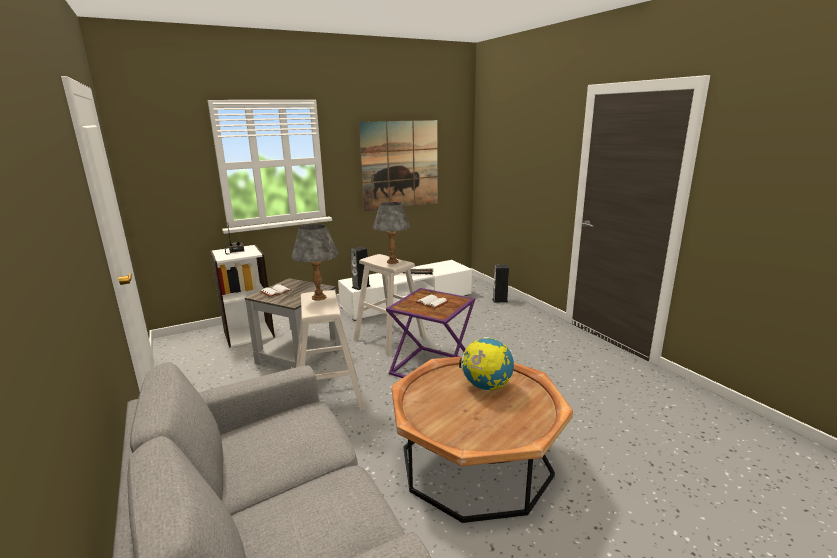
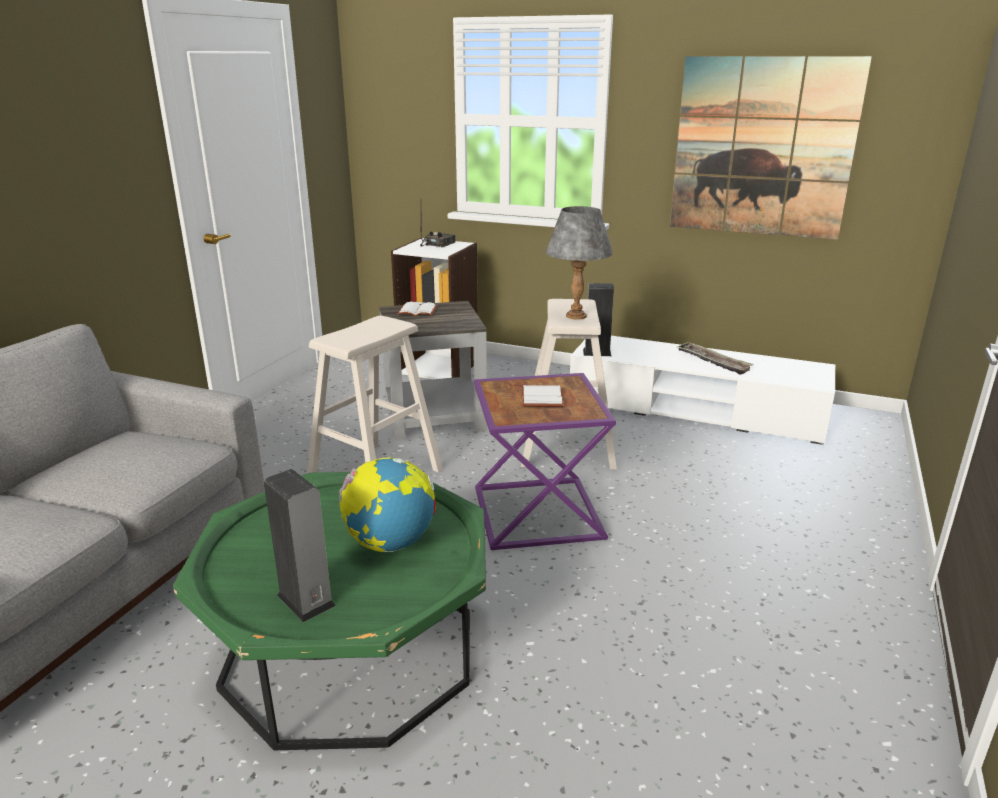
camera: 50 degrees right, 5 degrees up
grey table lamp [291,224,339,301] -> none
brown coffee table [392,357,573,523] -> green coffee table [173,472,486,750]
speaker [492,265,509,303] -> speaker moved to [264,469,336,622]

